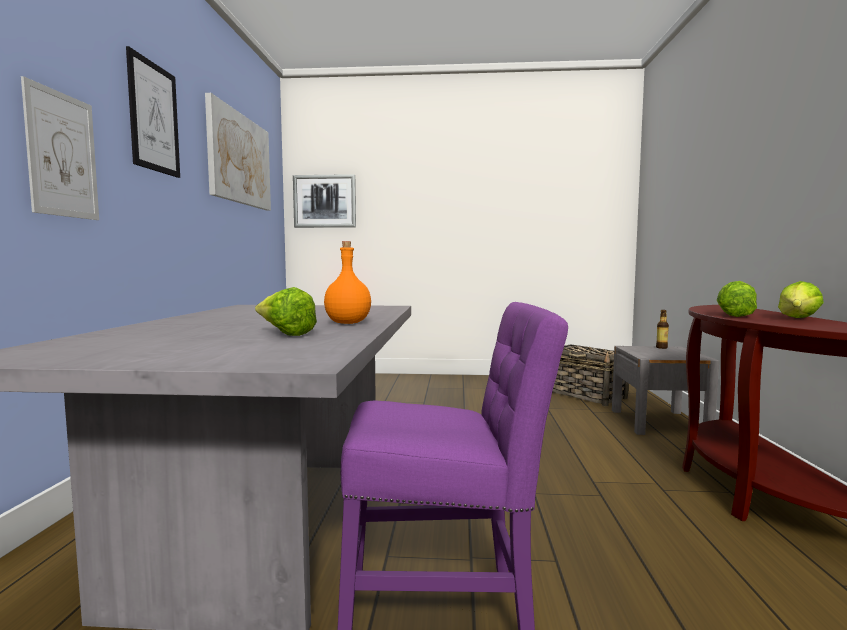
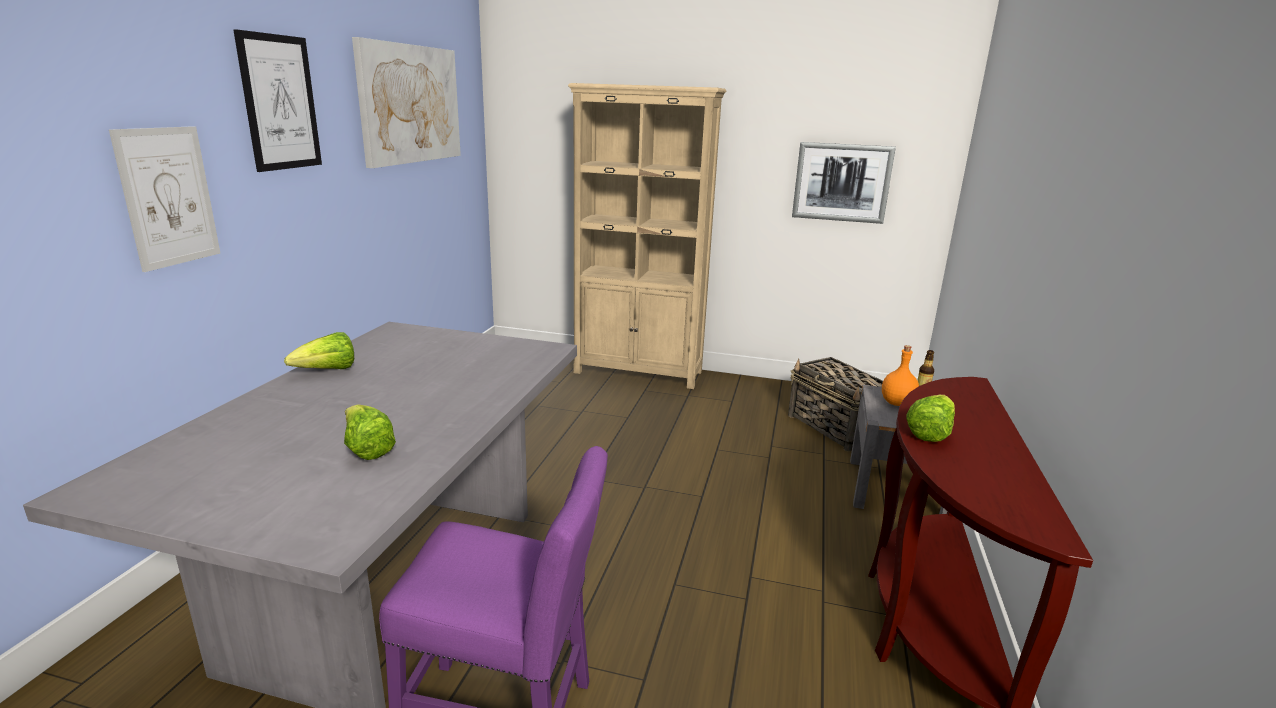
camera: 10 degrees right, 15 degrees up
picture [293,174,356,228] -> picture moved to [792,142,896,224]
orange bottle [324,241,371,324] -> orange bottle moved to [882,345,919,406]
lettuce [778,281,824,318] -> lettuce moved to [284,332,354,369]
none -> beige bookcase [568,83,727,389]

